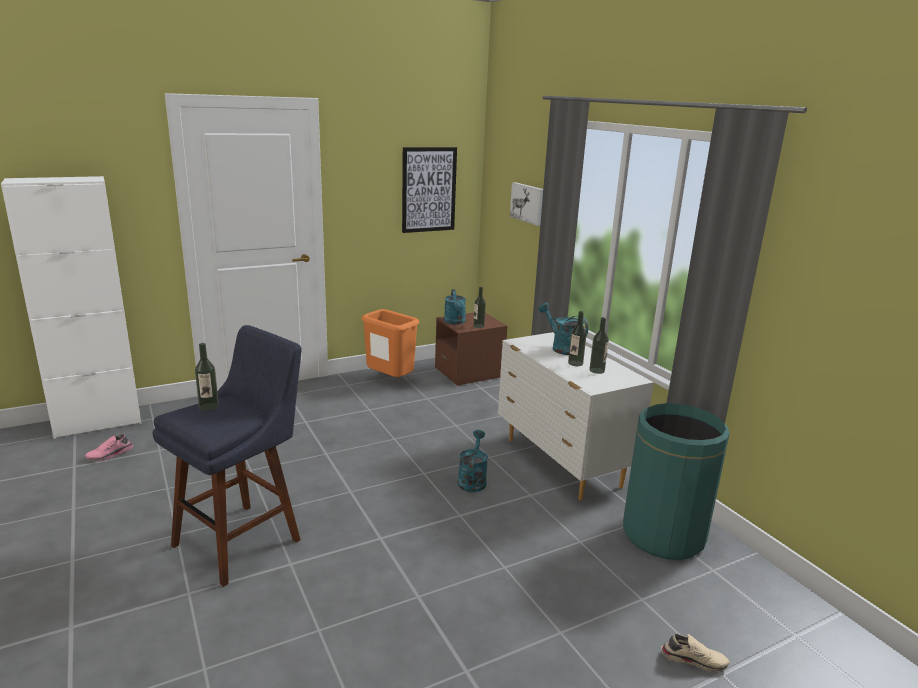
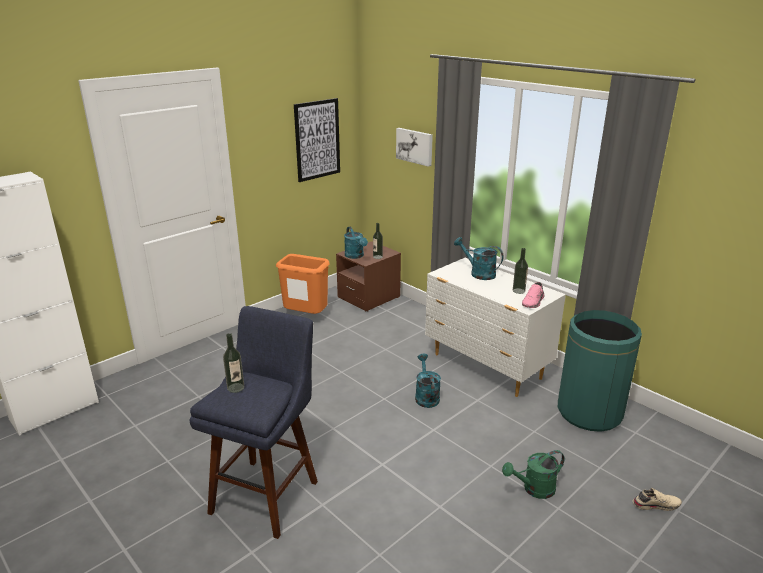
camera: 15 degrees left, 5 degrees up
pink shoe [85,434,133,461] -> pink shoe moved to [522,282,545,308]
bottle [568,311,587,366] -> none
none -> green watering can [502,450,564,499]

